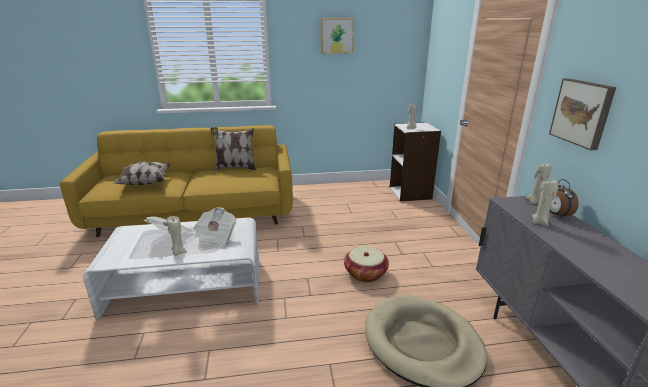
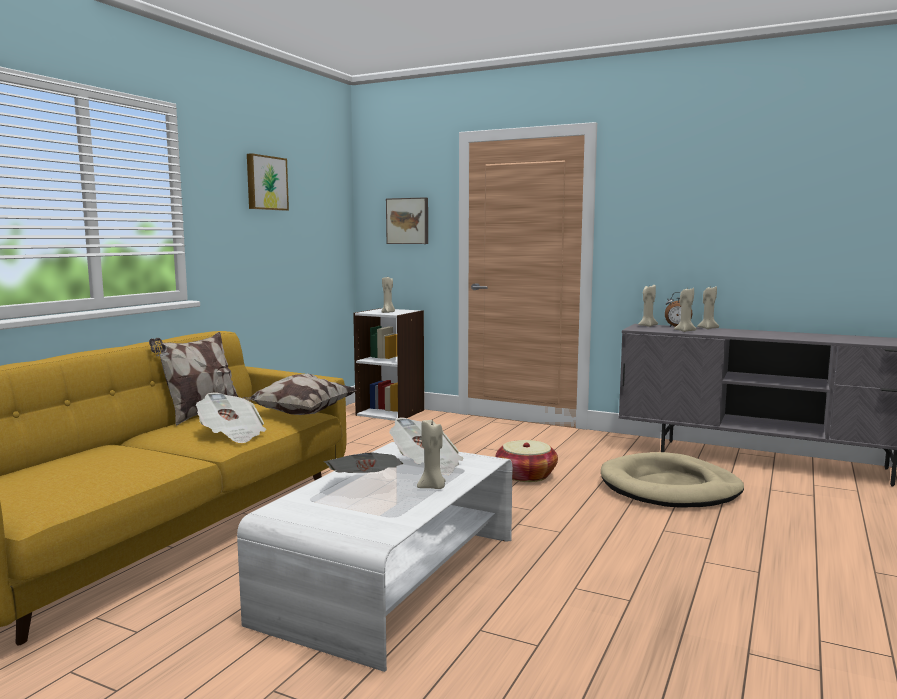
camera: 55 degrees left, 15 degrees down
pillow [112,162,171,186] -> pillow moved to [243,373,356,415]
picture [549,78,616,150] -> picture moved to [386,197,428,244]
none -> newspaper [196,393,266,443]
none -> beige candle [697,286,719,329]

